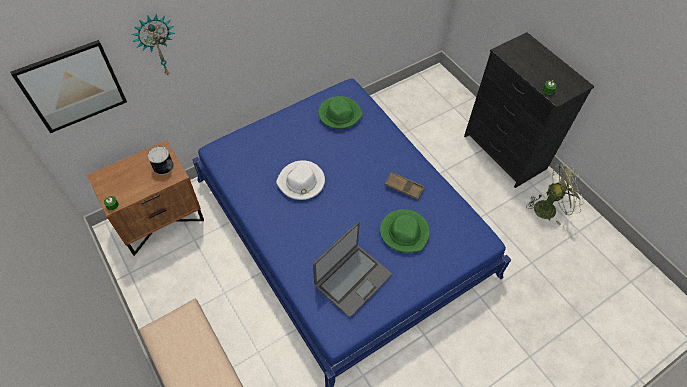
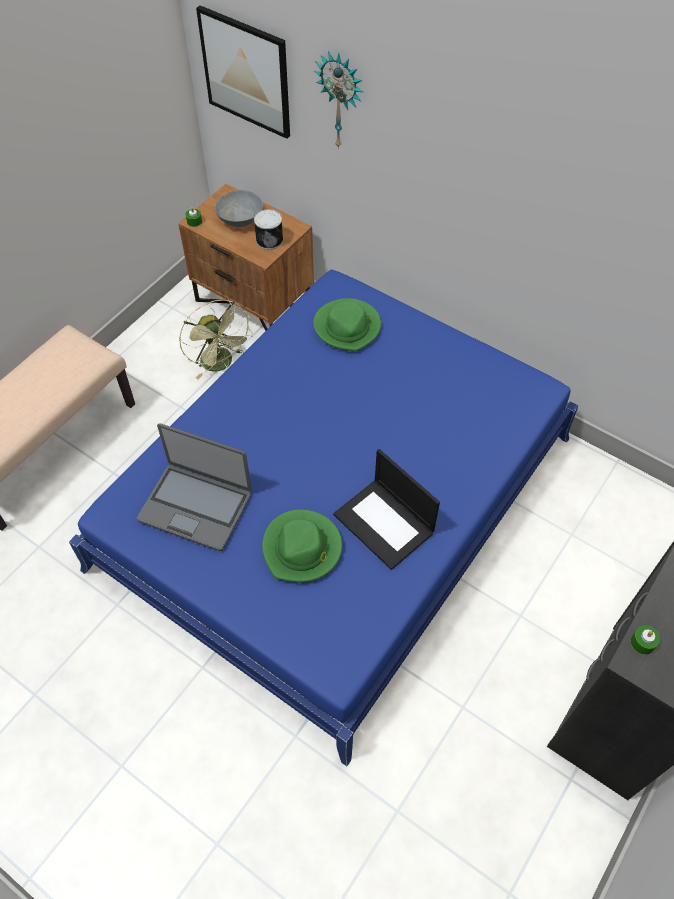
camera: 70 degrees right, 0 degrees up
white hat [276,160,325,200] -> none
green hat [318,96,363,129] -> green hat moved to [313,298,381,351]
brown tray [385,172,424,200] -> laptop [333,449,440,570]
green fan [526,164,584,225] -> green fan moved to [179,300,253,379]
none -> grey bowl [215,190,263,227]

